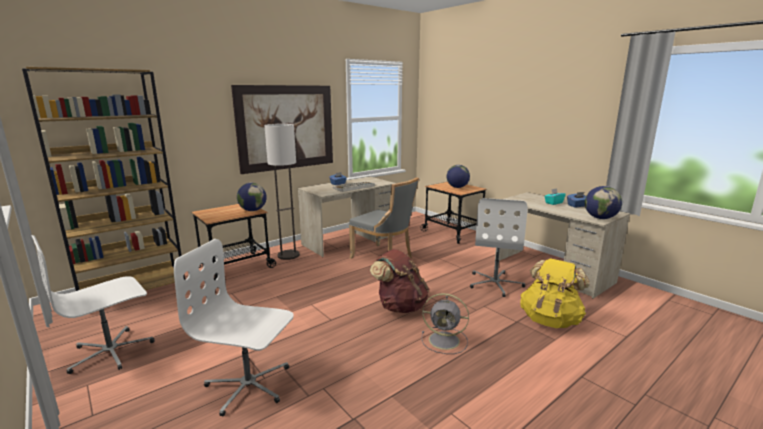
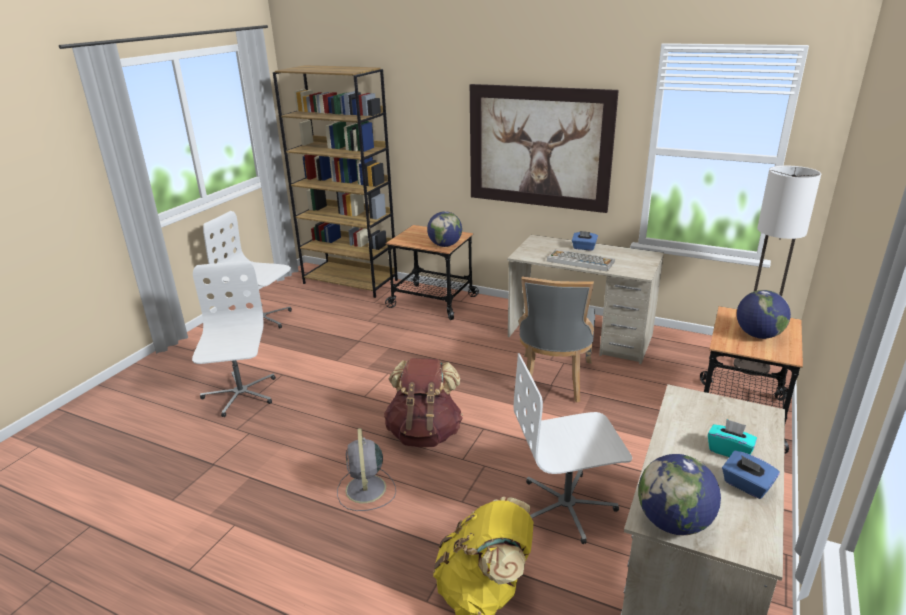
camera: 65 degrees right, 10 degrees up
floor lamp [264,124,300,260] -> floor lamp moved to [734,166,821,376]

